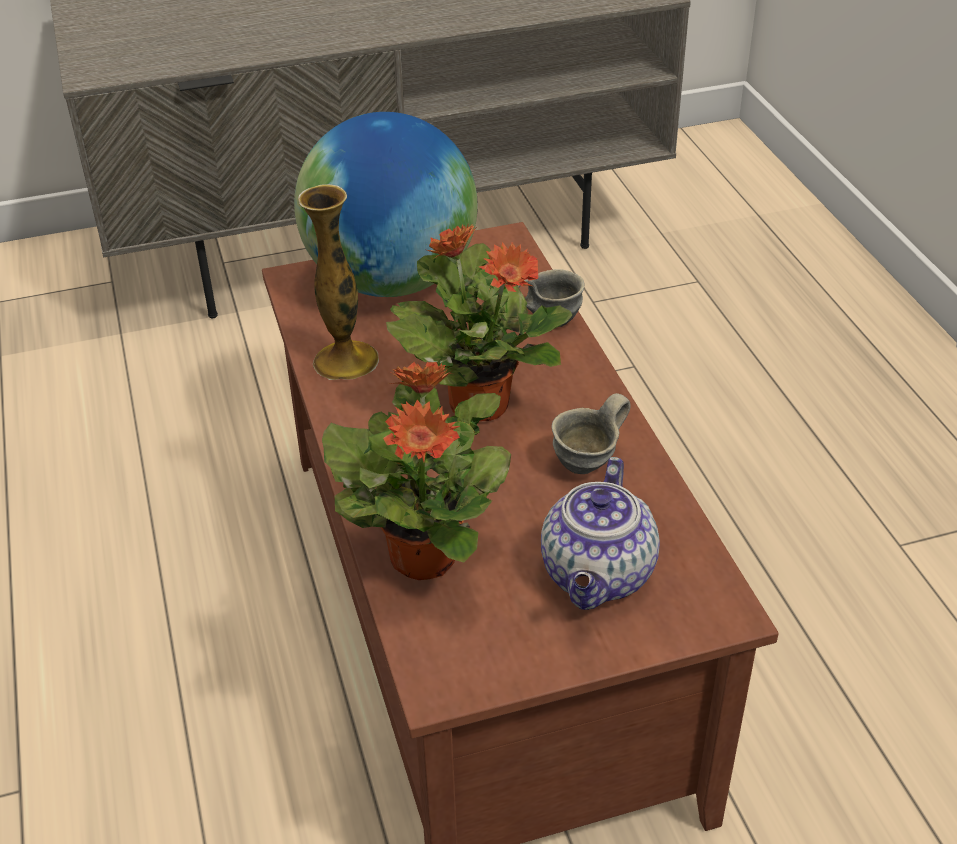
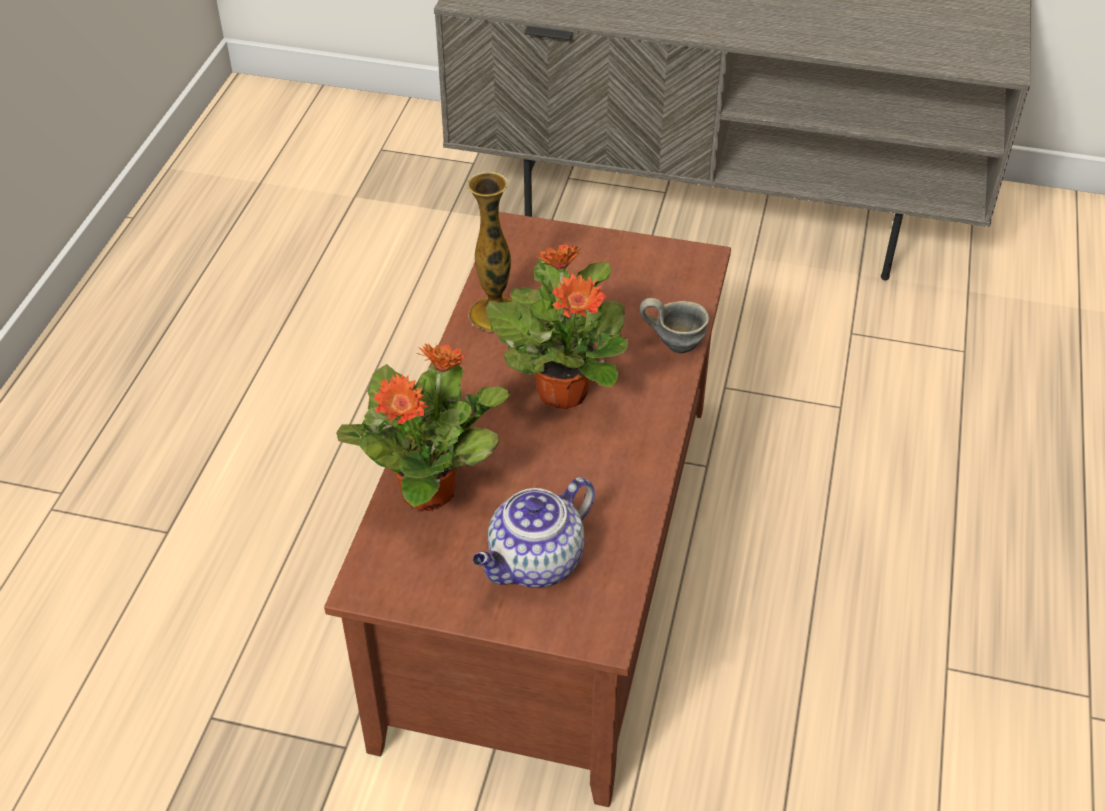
camera: 30 degrees right, 5 degrees up
globe [294,112,478,297] -> none
grey mug [552,393,631,474] -> none

